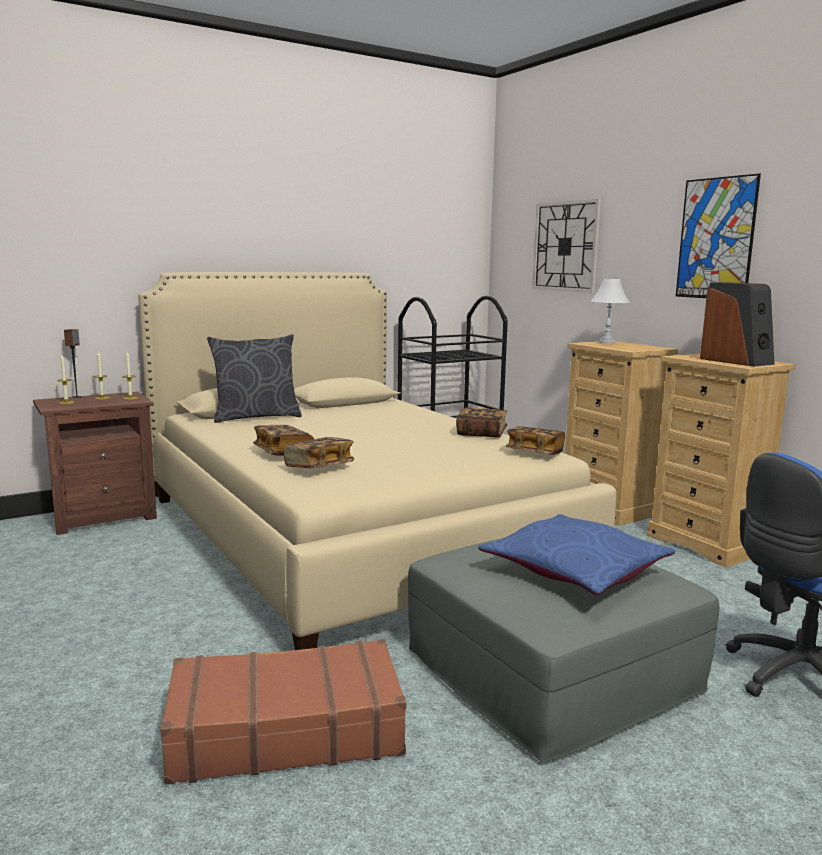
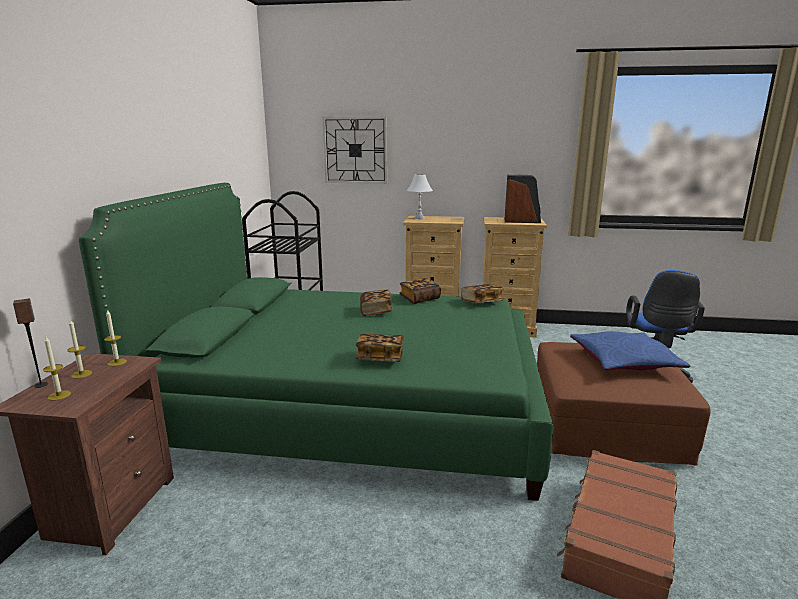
camera: 50 degrees left, 5 degrees up
beige bed [138,272,616,650] -> green bed [79,183,553,501]
grey pillow [207,334,302,423] -> none
book [283,437,354,468] -> book moved to [360,290,392,316]
grey ottoman [408,538,719,763] -> brown ottoman [537,342,711,466]
picture [676,173,761,298] -> none

